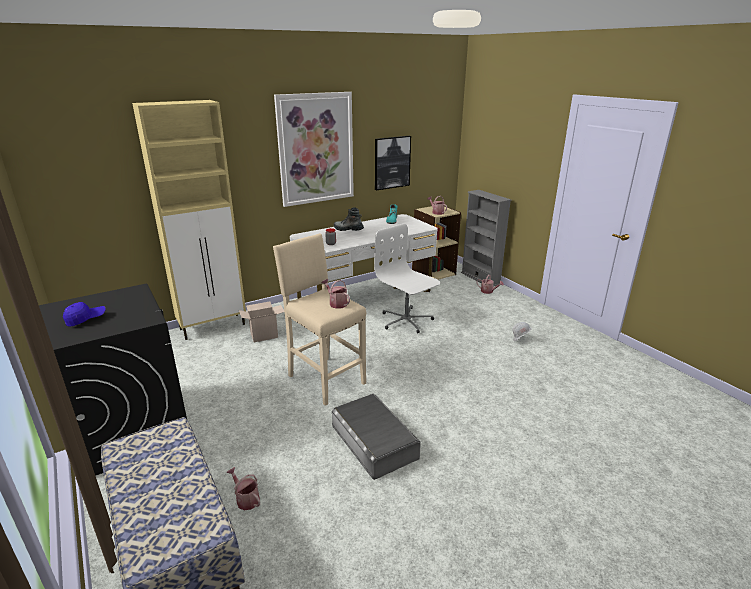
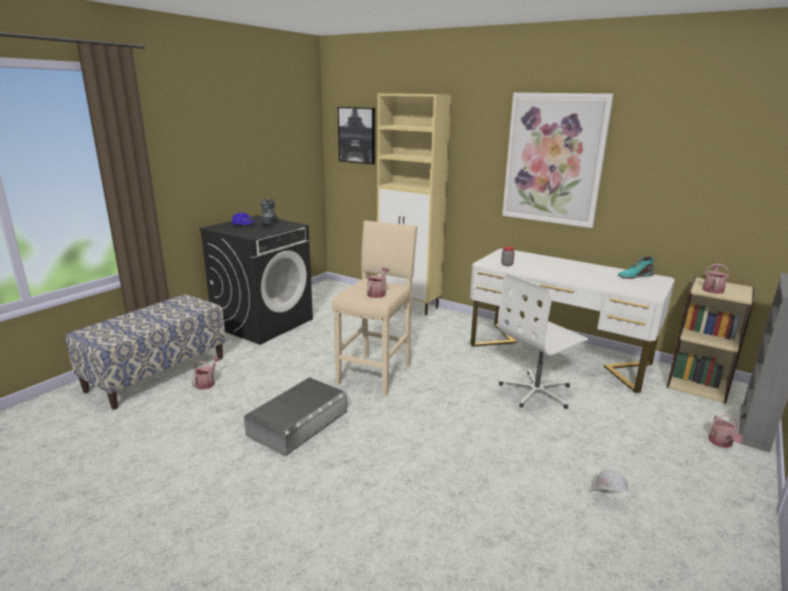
camera: 65 degrees right, 5 degrees down
cardboard box [239,302,284,342] -> none
boot [334,207,364,231] -> boot moved to [260,199,279,225]
white office chair [374,224,440,333] -> white office chair turned 150 degrees counterclockwise [498,274,588,409]
picture [375,136,411,190] -> picture moved to [338,107,375,164]

